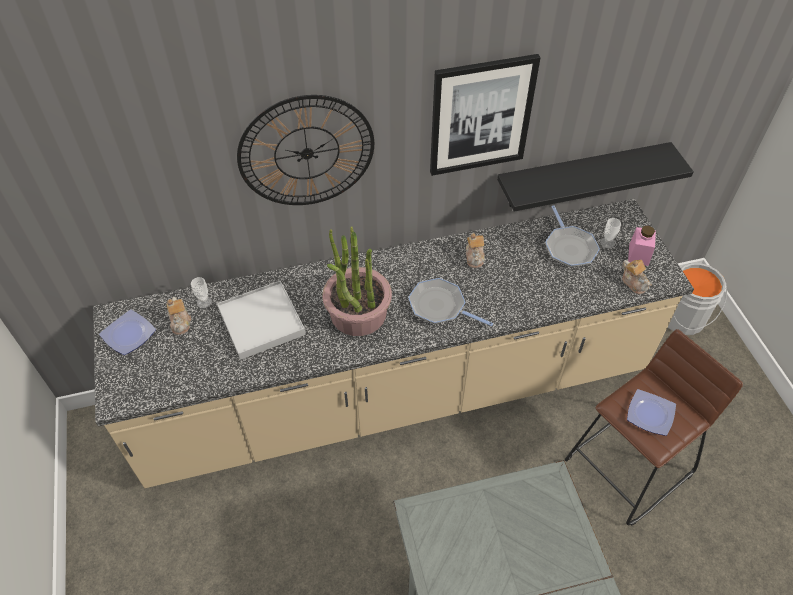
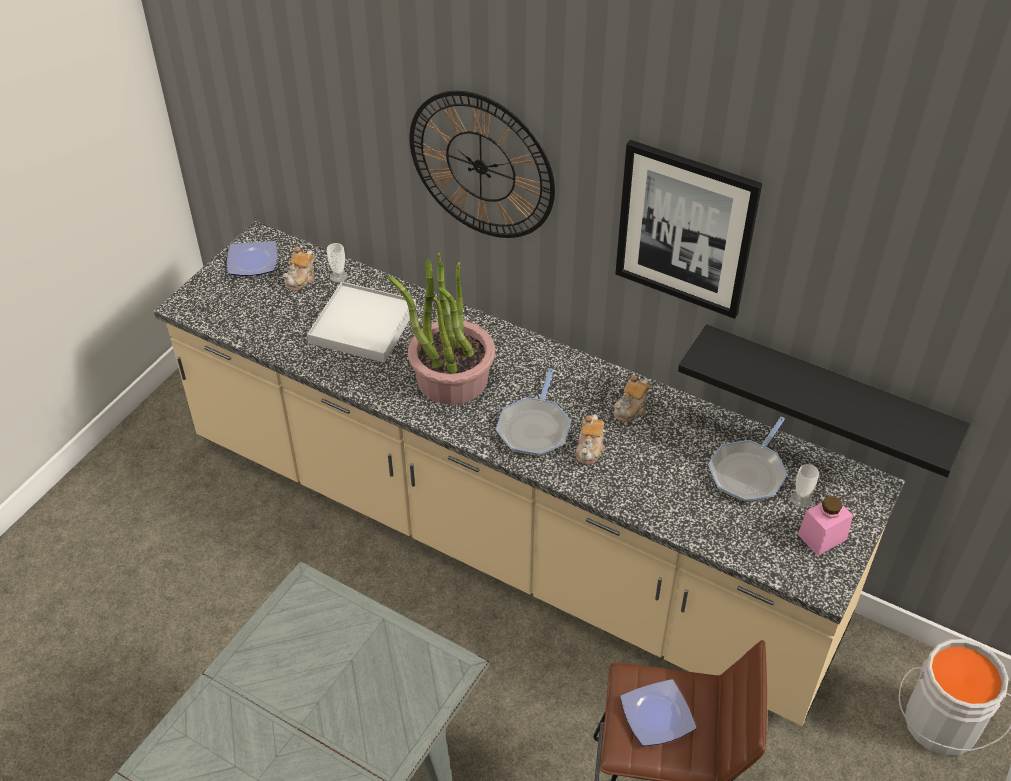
camera: 45 degrees right, 5 degrees down
frying pan [408,278,494,326] -> frying pan turned 150 degrees counterclockwise [496,368,571,456]
teapot [622,260,652,294] -> teapot moved to [576,415,605,465]

